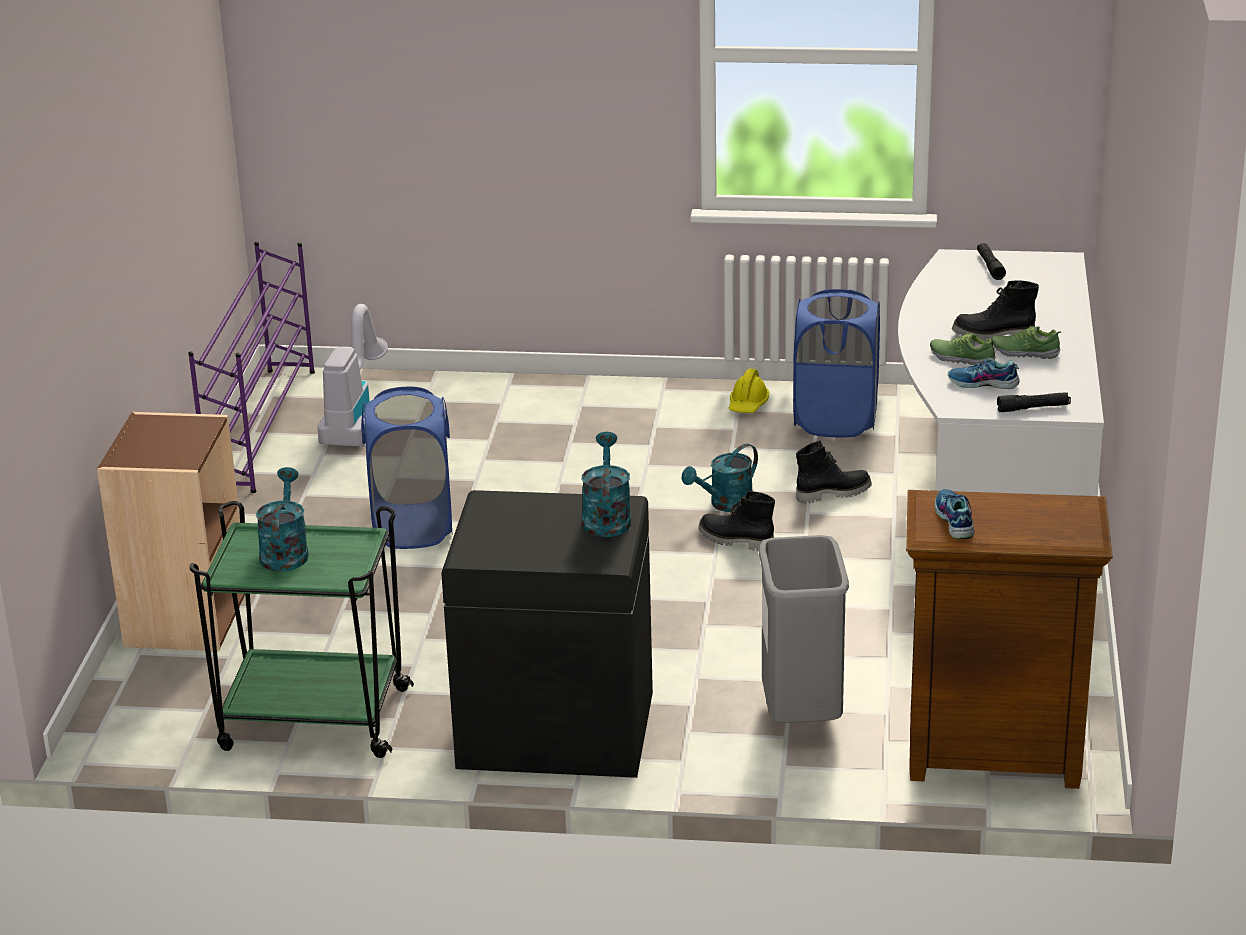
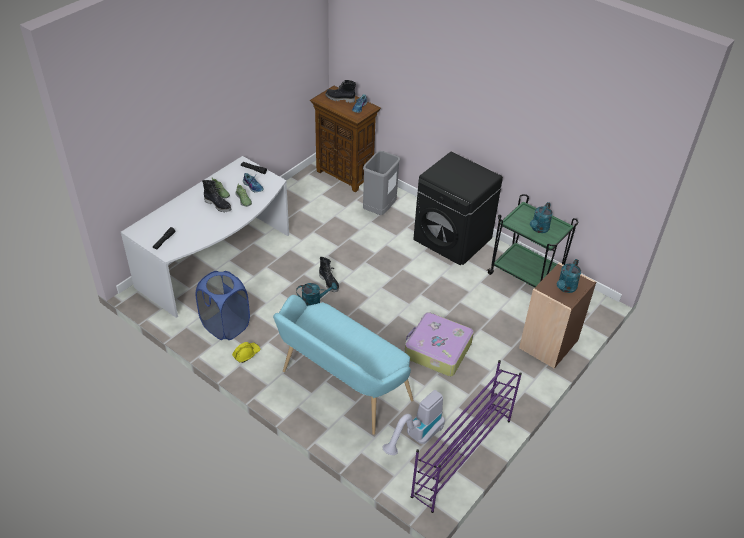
camera: 150 degrees left, 15 degrees up
blue laundry basket [361,387,453,549] -> suitcase [405,312,474,376]
turquoise watering can [582,432,631,537] -> turquoise watering can moved to [557,259,581,293]
black boot [796,441,872,503] -> black boot moved to [325,80,356,103]
none -> turquoise bench [273,295,413,435]

